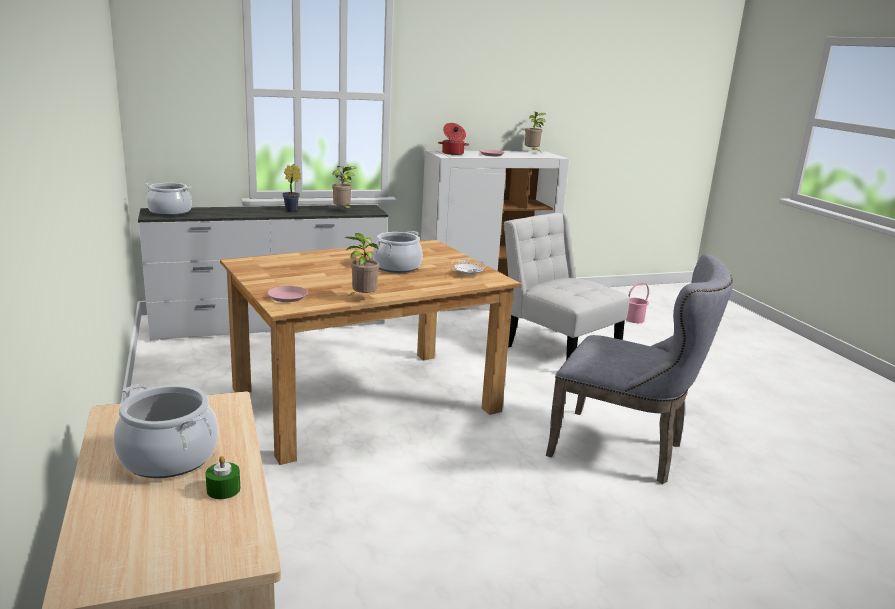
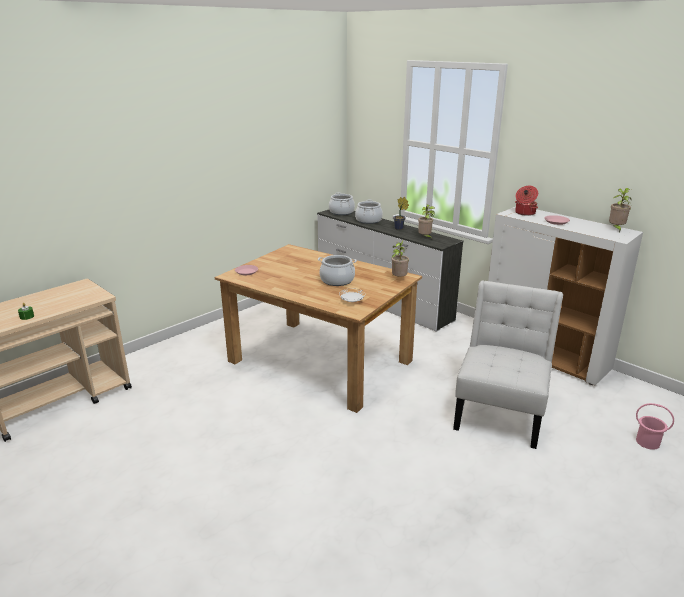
camera: 65 degrees right, 5 degrees up
cooking pot [113,384,219,478] -> cooking pot moved to [355,200,383,224]
potted plant [344,233,379,296] -> potted plant moved to [391,241,409,277]
grey chair [546,254,733,484] -> none

